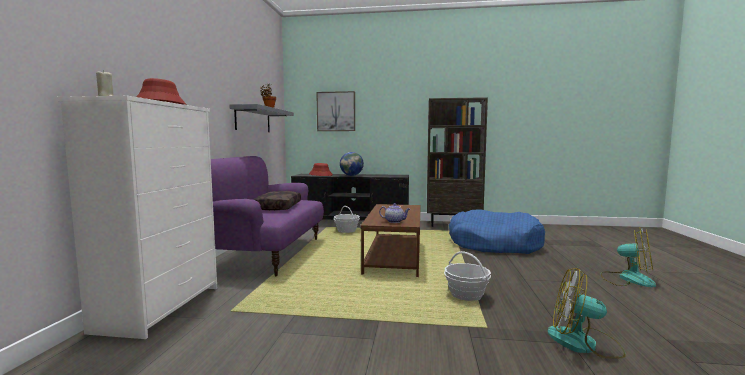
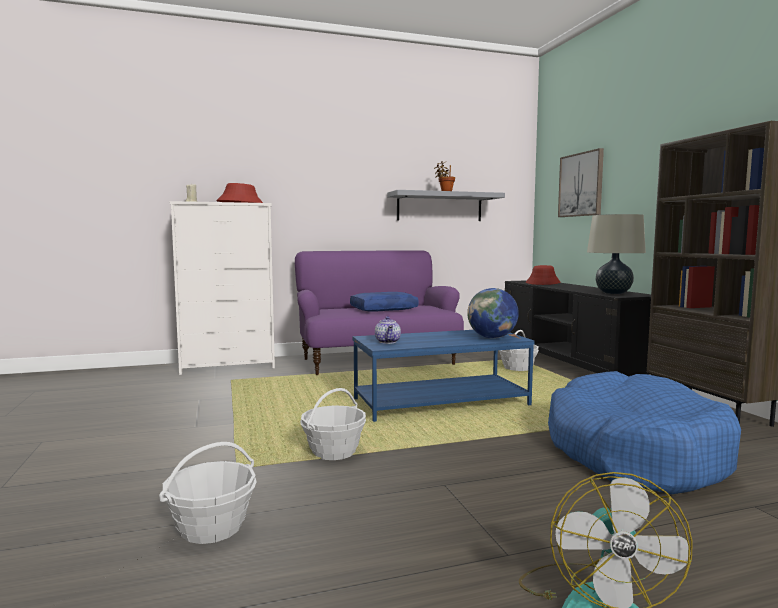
camera: 65 degrees right, 0 degrees up
brown pillow [253,191,301,210] -> blue pillow [350,292,419,312]
globe [340,152,364,176] -> globe moved to [467,288,519,338]
brown coffee table [360,204,421,277] -> blue coffee table [353,330,535,422]
fan [547,268,626,359] -> basket [159,442,257,544]
none -> beige table lamp [587,214,646,294]

